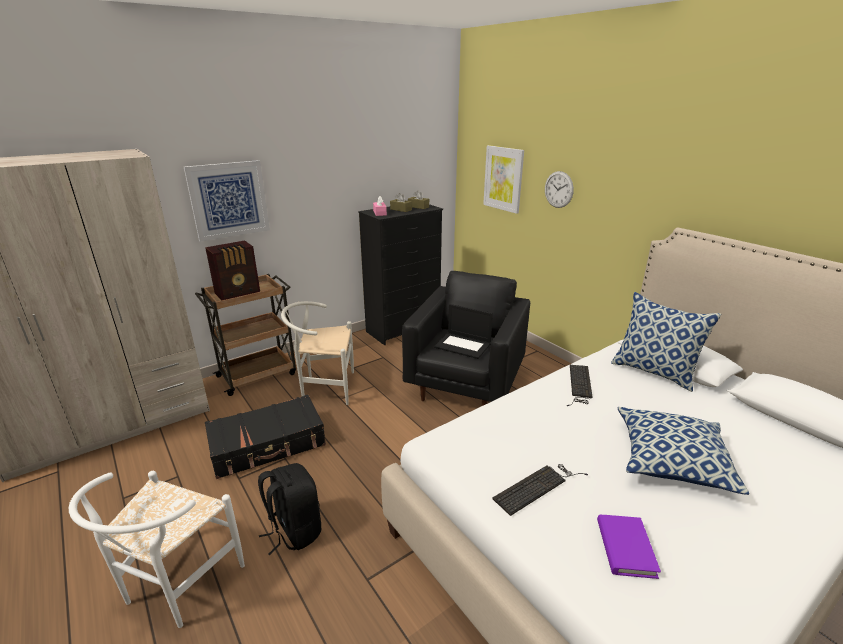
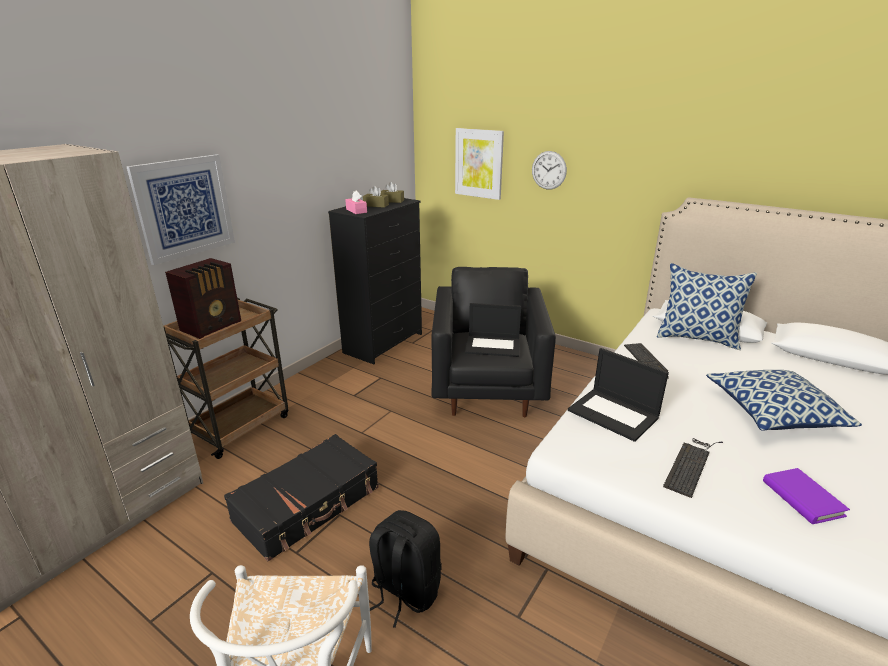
camera: 20 degrees left, 0 degrees up
white chair [281,301,354,405] -> none
none -> laptop [568,348,669,442]

